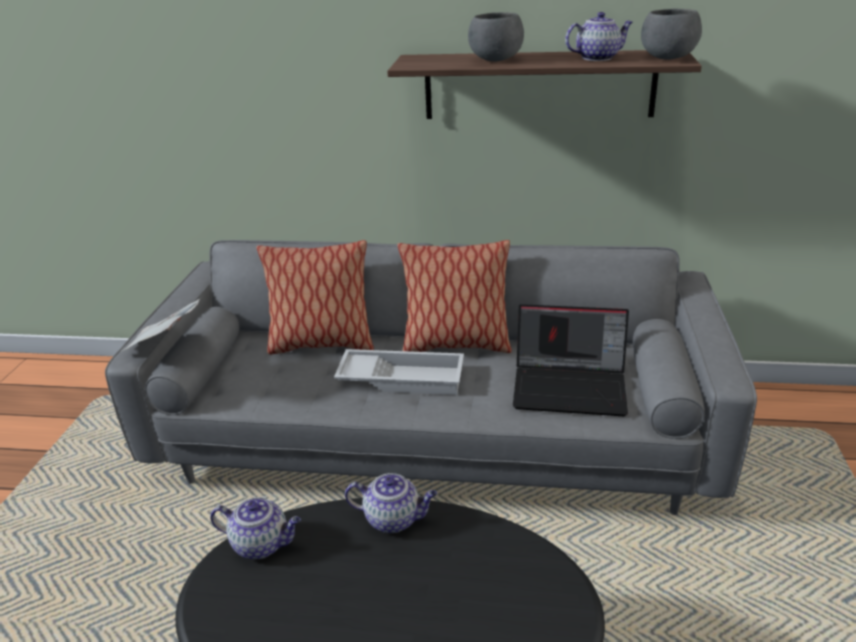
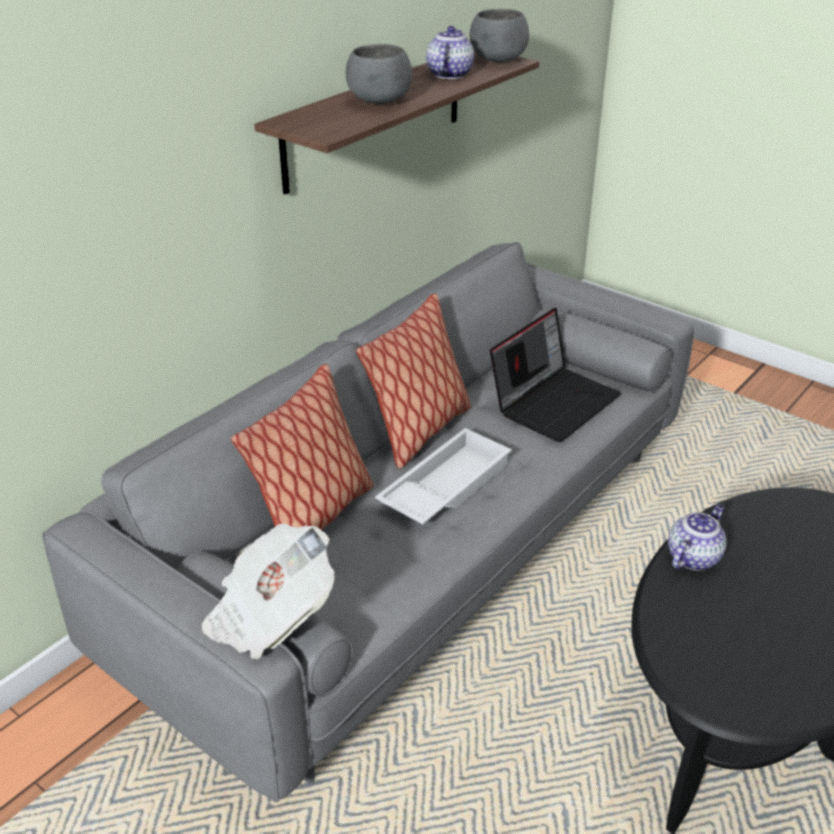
camera: 60 degrees left, 5 degrees up
teapot [210,497,301,559] -> none

